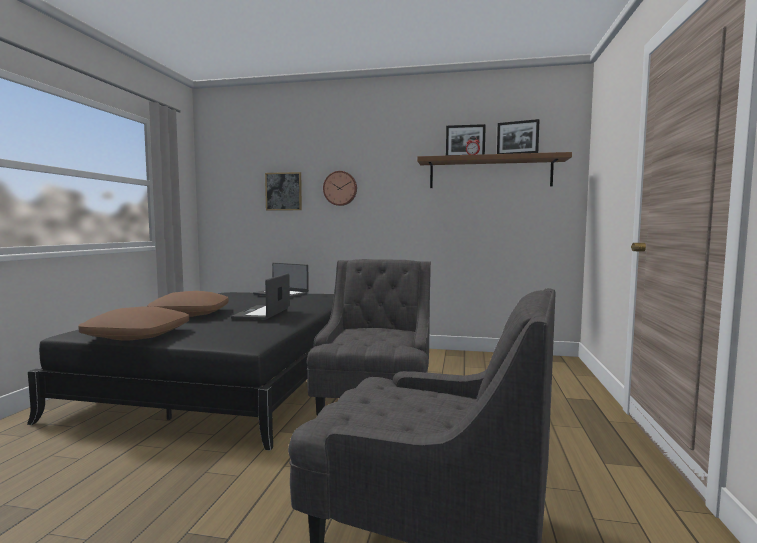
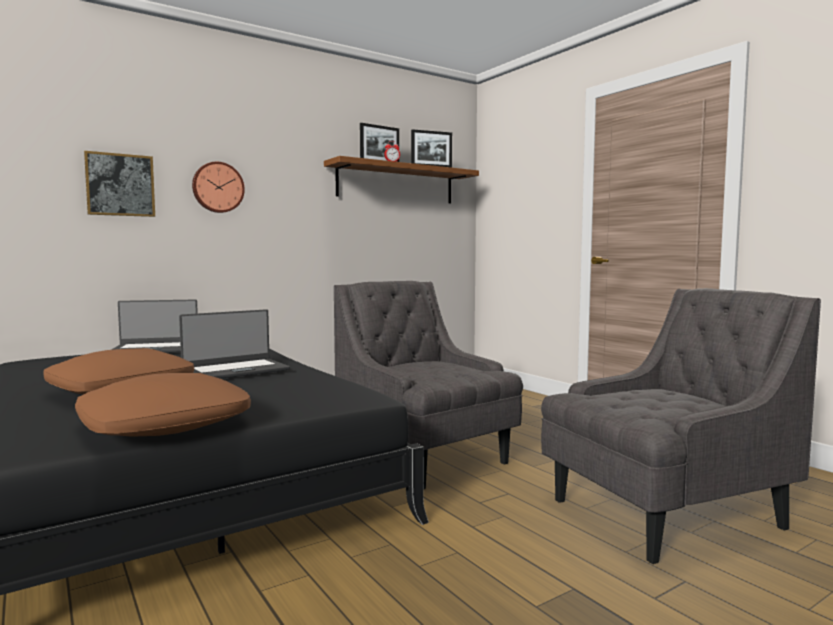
camera: 45 degrees left, 0 degrees up
laptop [231,273,290,320] -> laptop turned 90 degrees counterclockwise [179,309,290,379]

